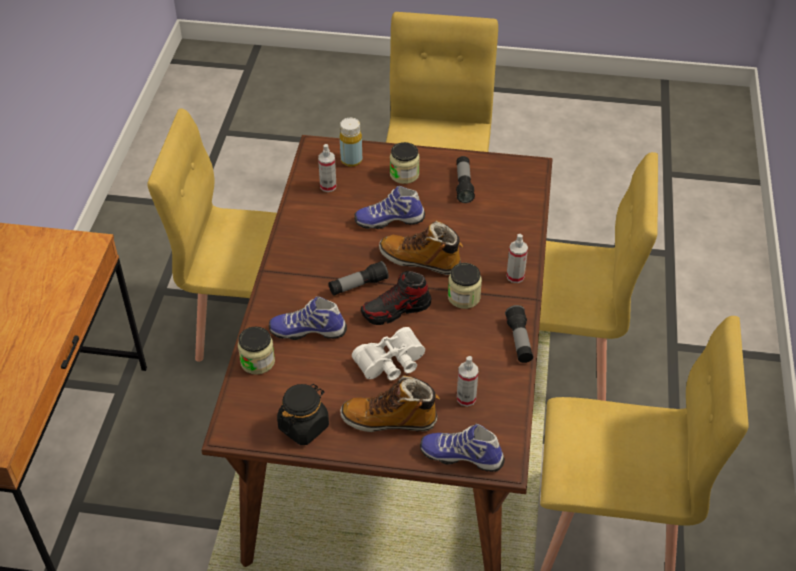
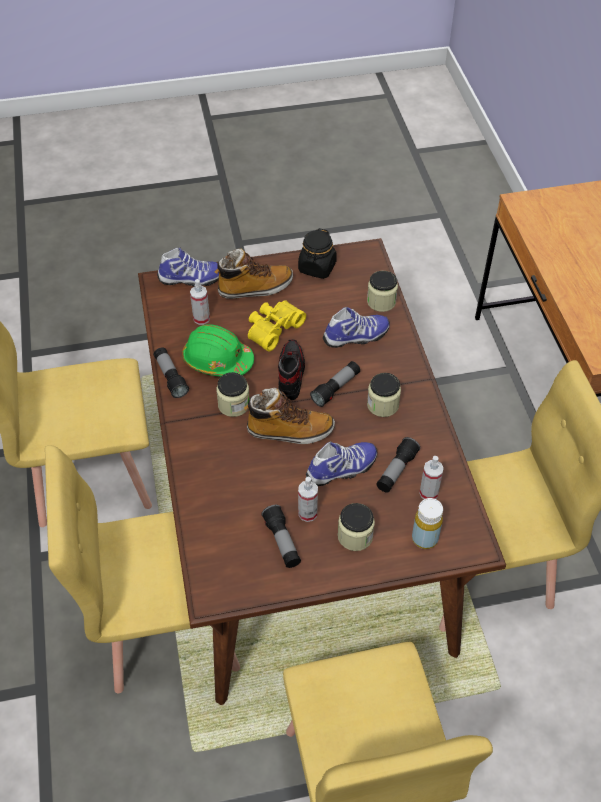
camera: 160 degrees right, 5 degrees up
white binoculars [352,327,425,381] -> yellow binoculars [248,300,306,352]
shoe [361,271,431,325] -> shoe turned 45 degrees counterclockwise [278,339,305,400]
spray bottle [507,234,528,283] -> spray bottle moved to [298,477,318,522]
none -> green hard hat [182,324,254,377]
none -> jar [367,373,401,417]
none -> flashlight [376,437,420,493]

